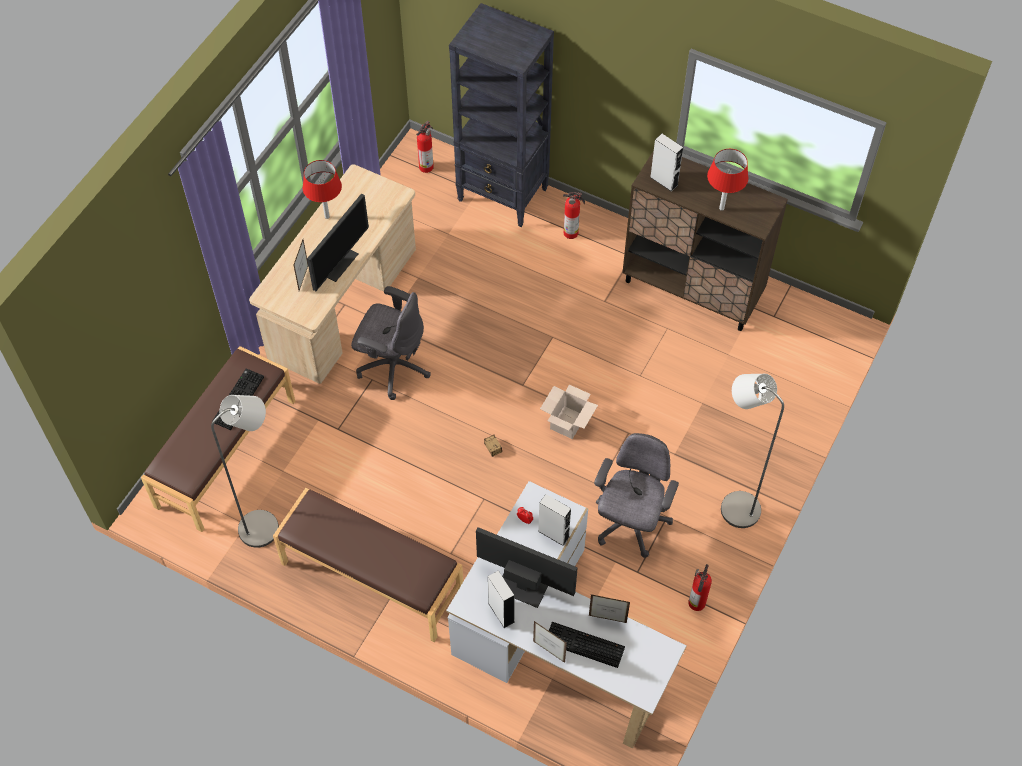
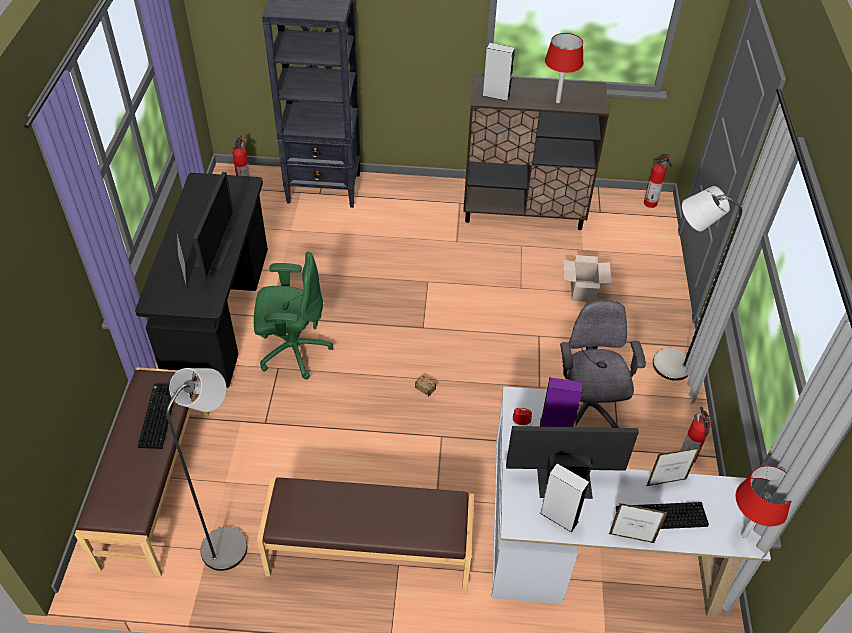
camera: 25 degrees left, 10 degrees down
beige desk [249,164,416,384] -> black desk [135,173,268,388]
red table lamp [303,160,342,219] -> red table lamp moved to [735,465,791,538]
grey office chair [351,286,431,400] -> green office chair [254,252,333,379]
grey speaker [538,494,571,546] -> purple speaker [540,377,583,427]
cardboard box [540,385,598,439] -> cardboard box moved to [563,255,611,302]
fire extinguisher [563,192,585,239] -> fire extinguisher moved to [644,155,671,208]

